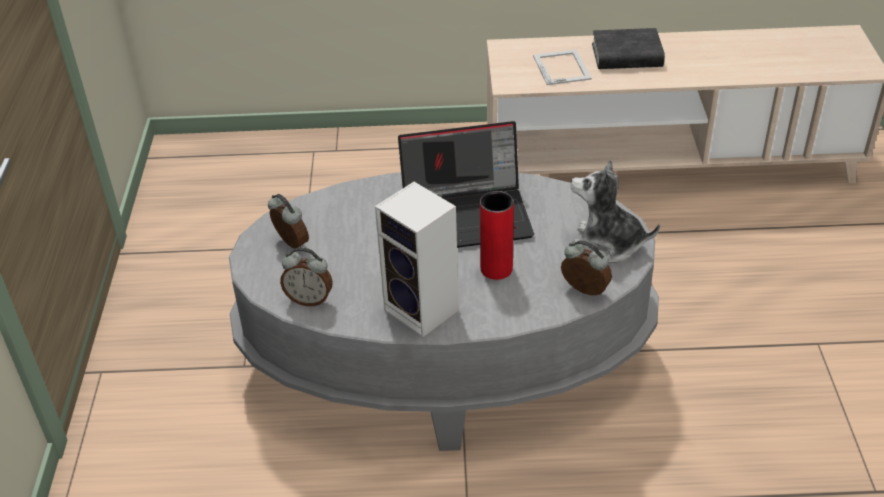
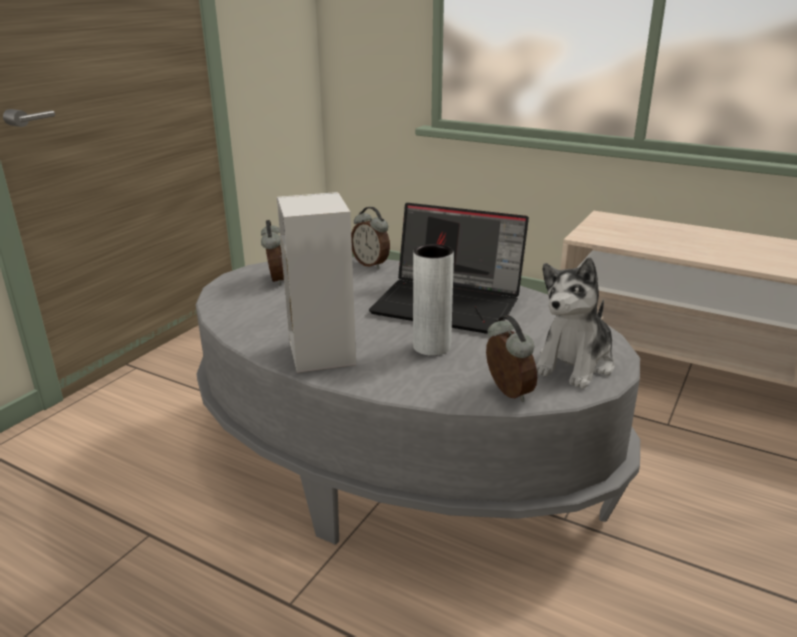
camera: 30 degrees right, 15 degrees down
alarm clock [280,247,333,306] -> alarm clock moved to [351,207,390,269]
red vase [480,191,514,280] -> grey vase [413,244,454,356]
picture frame [533,49,592,85] -> none
plush toy [571,159,660,263] -> plush toy turned 105 degrees counterclockwise [536,257,615,389]
black book [592,28,665,69] -> none

